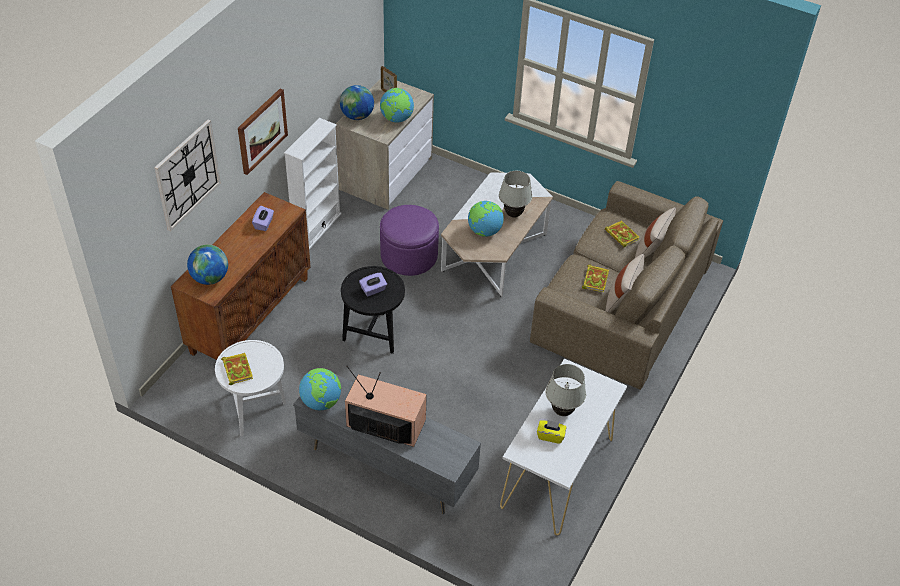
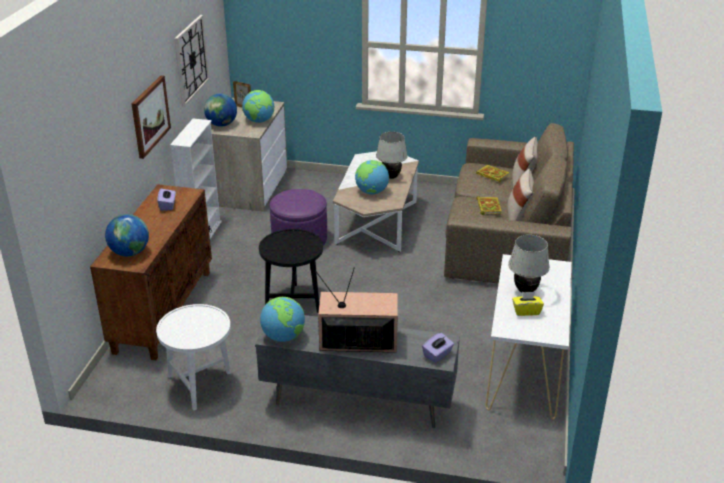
camera: 15 degrees left, 15 degrees down
wall clock [154,120,221,232] -> wall clock moved to [174,15,209,107]
book [221,353,253,385] -> none
purple tissue box [359,273,387,296] -> purple tissue box moved to [422,333,454,363]

